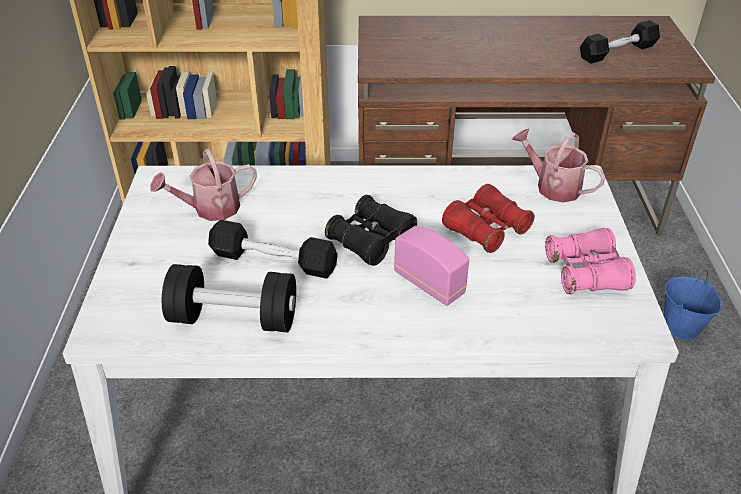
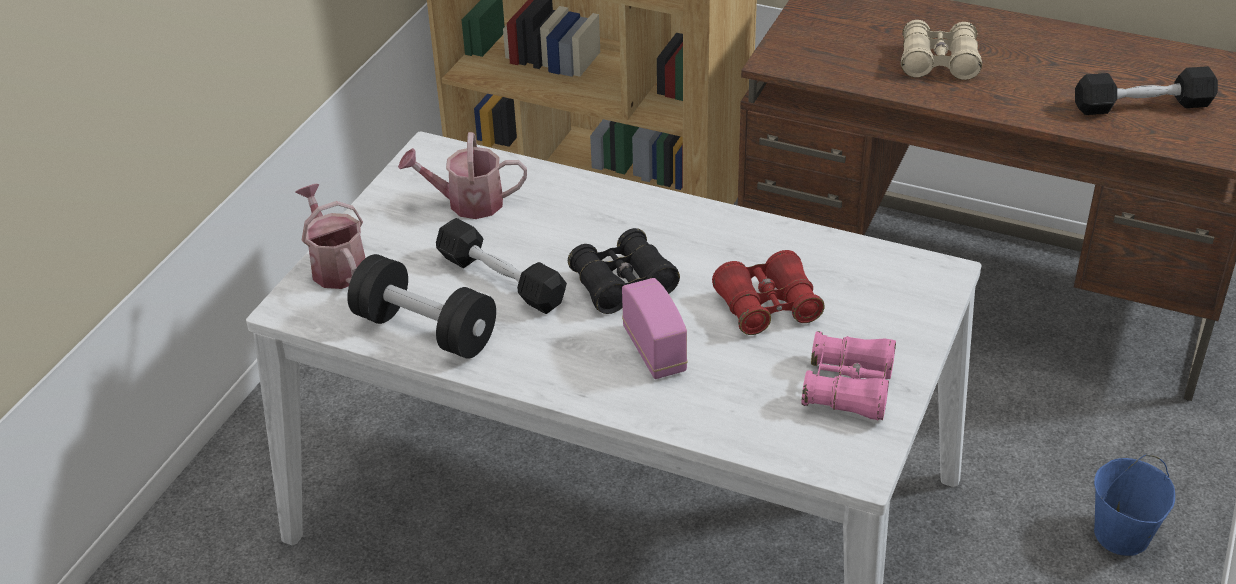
camera: 25 degrees right, 0 degrees up
watering can [512,129,605,202] -> watering can moved to [296,184,365,289]
none -> beige binoculars [901,20,982,80]

